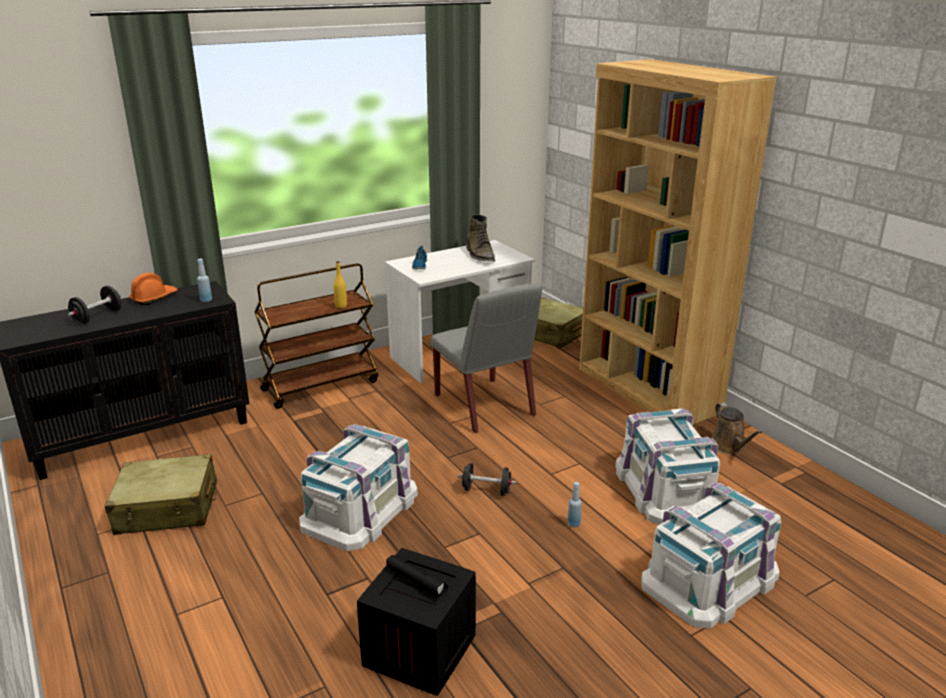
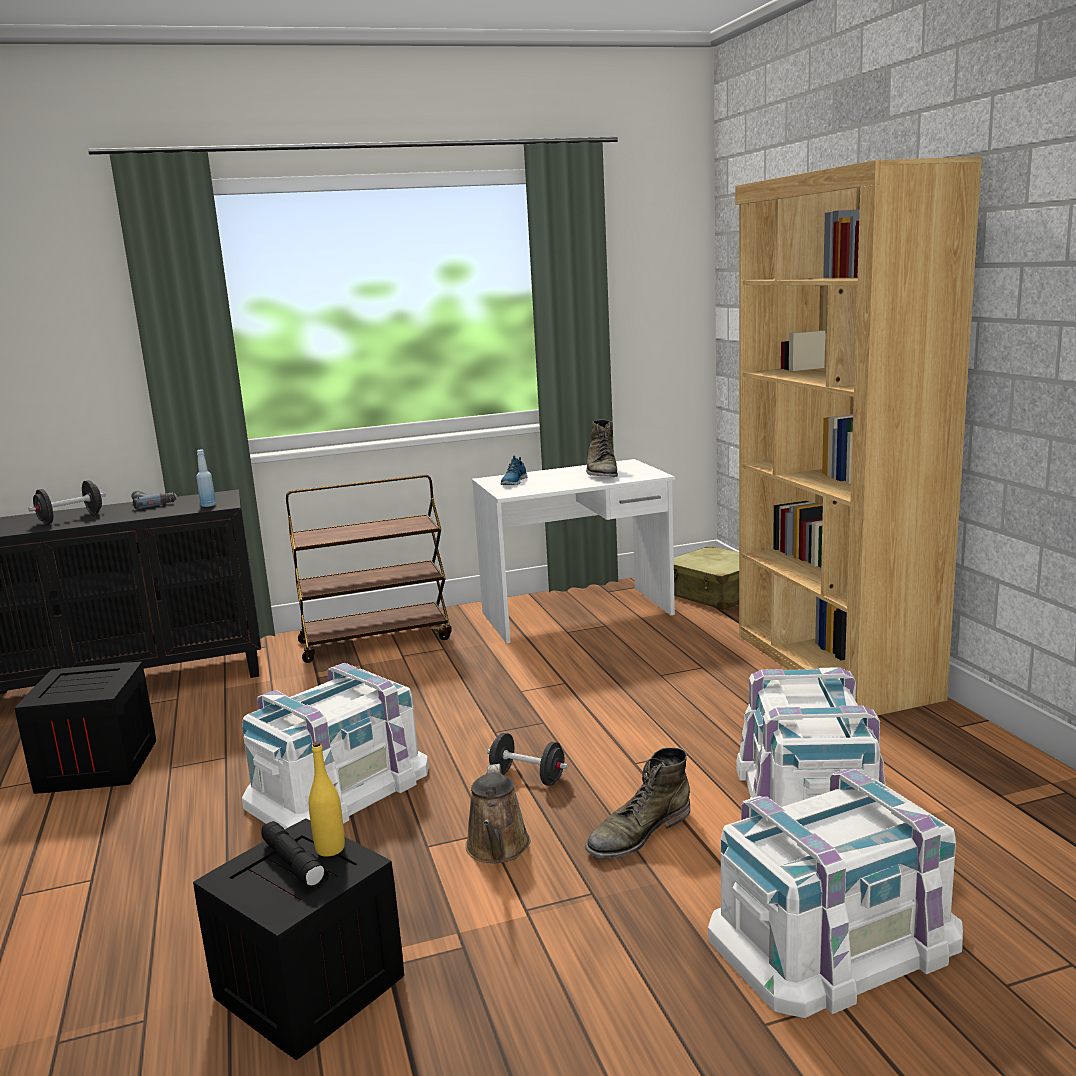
camera: 15 degrees right, 10 degrees down
beige suitcase [105,454,217,535] -> crate [15,662,156,794]
orange hard hat [129,273,178,305] -> power drill [132,491,177,509]
yellow bottle [334,261,347,308] -> yellow bottle moved to [309,741,345,857]
grey chair [430,284,542,433] -> none
blue bottle [567,482,582,527] -> green boot [585,748,690,859]
brown watering can [711,402,762,454] -> brown watering can moved to [465,764,530,863]

